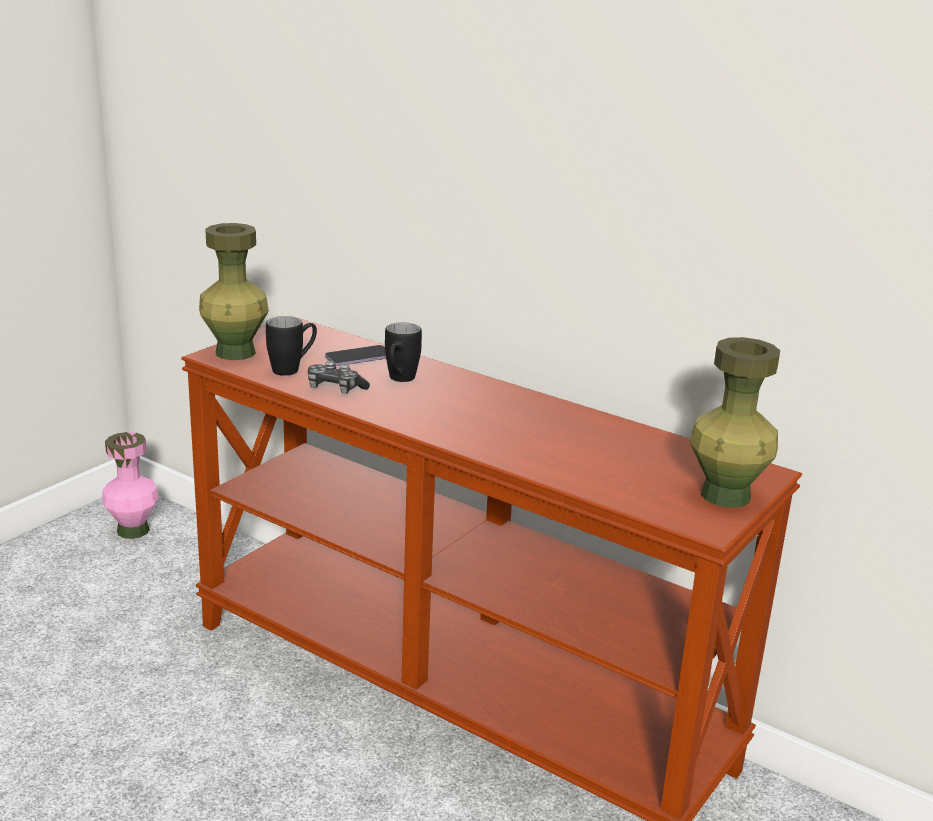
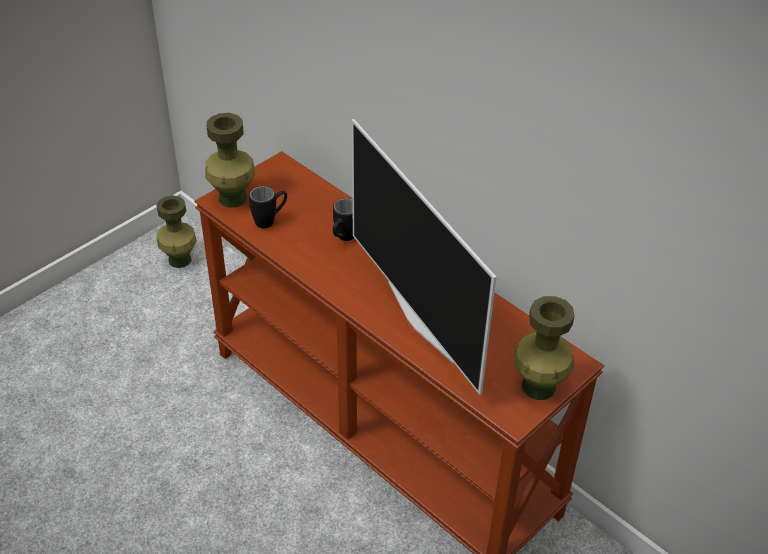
camera: 10 degrees right, 20 degrees up
pink vase [102,432,159,539] -> green vase [156,195,197,268]
game controller [308,361,370,394] -> none
phone [325,345,386,366] -> none
none -> television [352,119,496,395]

